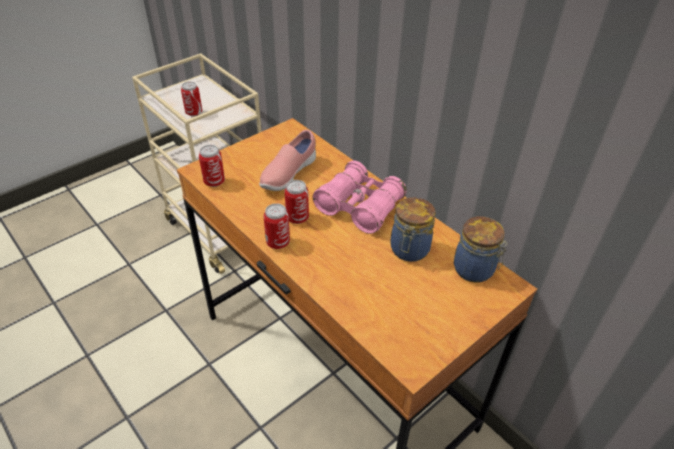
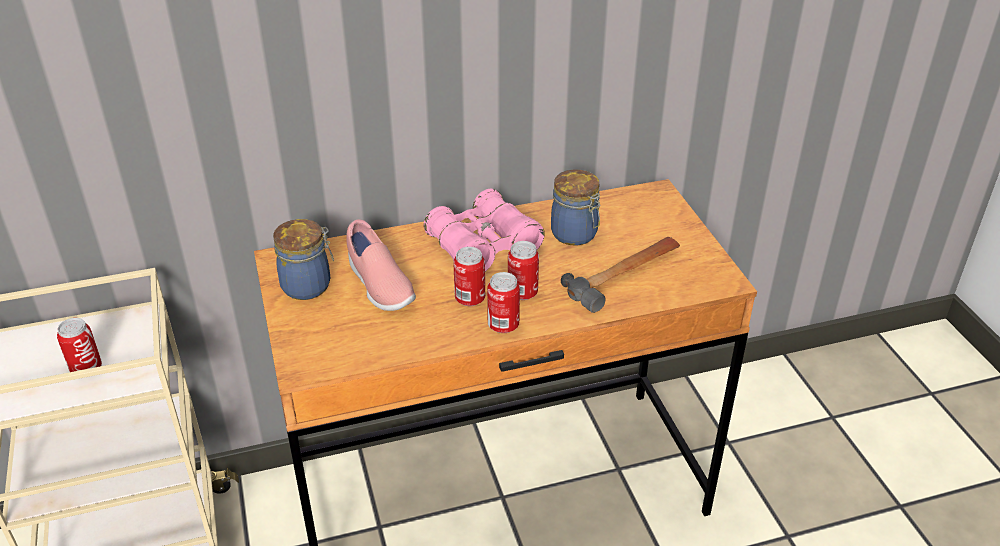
camera: 65 degrees left, 5 degrees down
can [199,145,225,187] -> can moved to [508,241,539,300]
jar [454,216,508,283] -> jar moved to [273,219,334,300]
none -> hammer [561,237,680,313]

